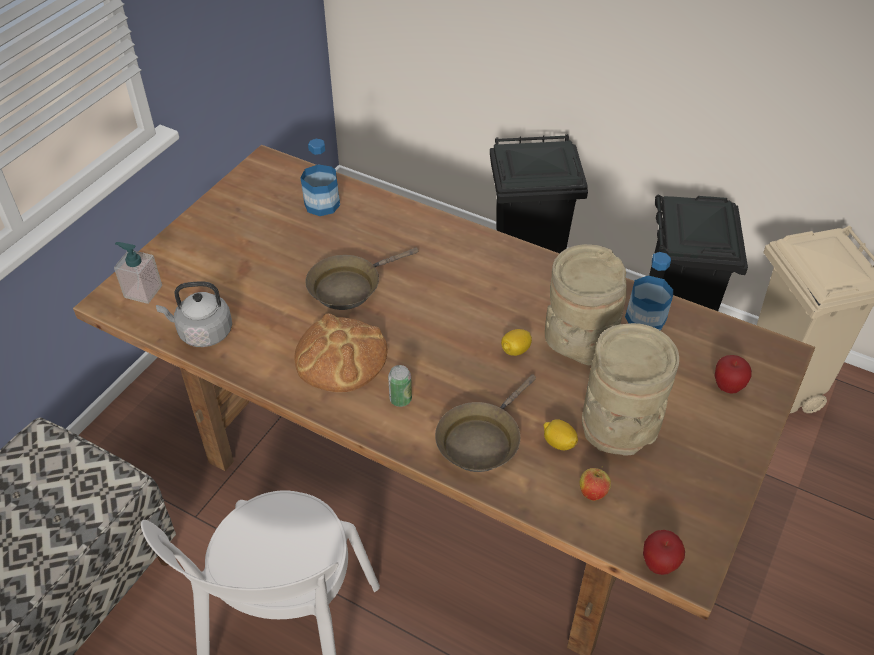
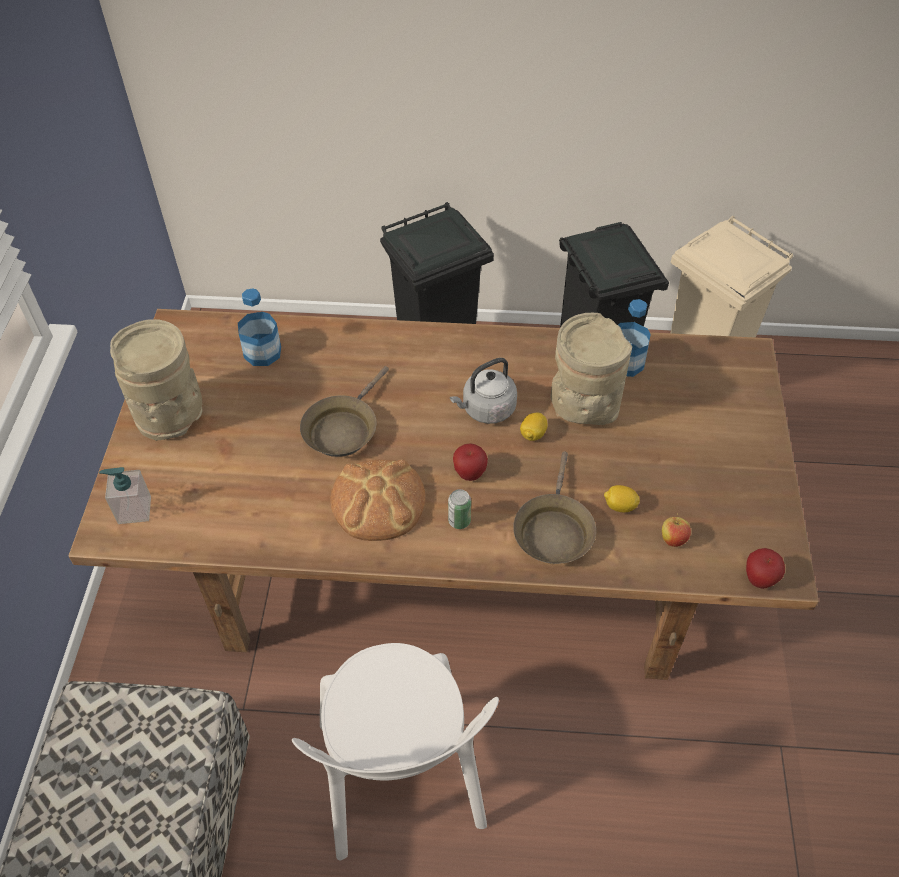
camera: 25 degrees left, 5 degrees up
grey kettle [156,281,232,347] -> grey kettle moved to [450,358,517,424]
beige vase [582,323,679,456] -> beige vase moved to [110,319,202,441]
apple [715,355,752,394] -> apple moved to [453,443,488,481]

